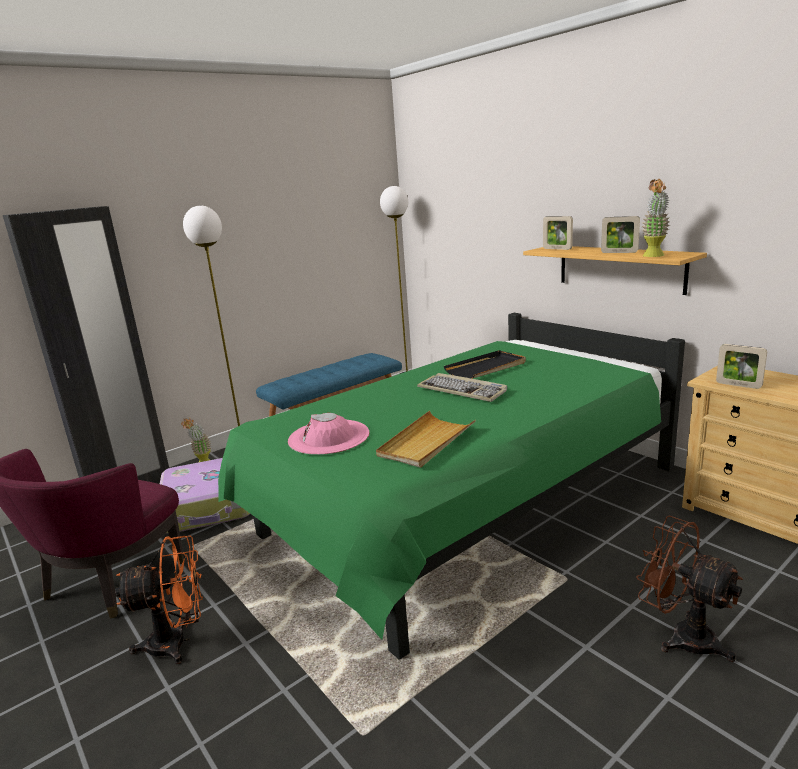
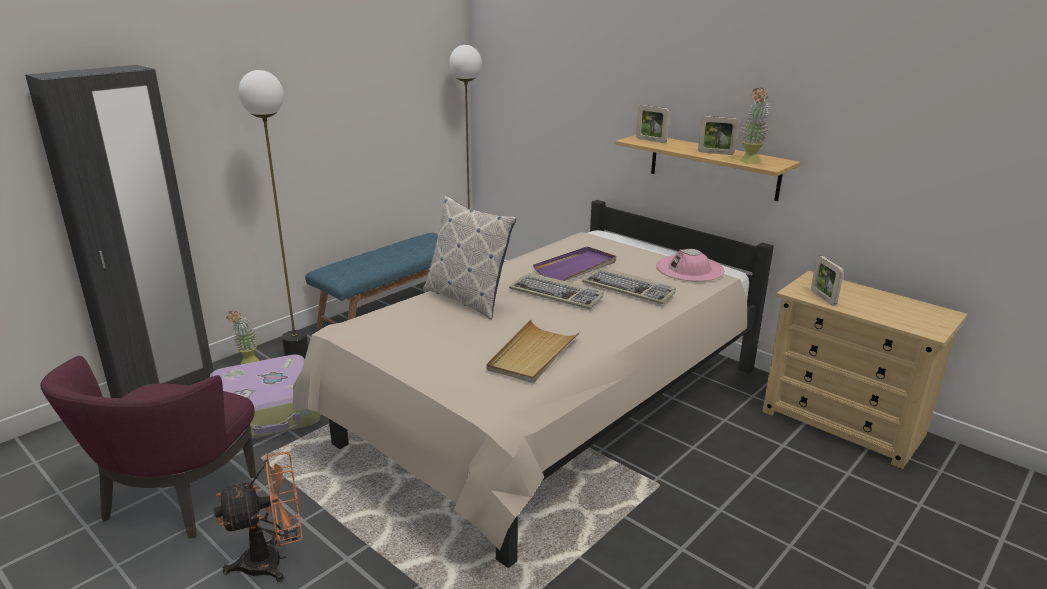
camera: 10 degrees left, 5 degrees up
green bed [218,313,685,660] -> beige bed [293,200,774,568]
pink hat [288,413,369,455] -> pink hat moved to [656,249,725,281]
black tray [444,350,526,379] -> purple tray [533,246,616,281]
brown fan [636,515,743,662] -> none
picture frame [716,344,767,389] -> picture frame turned 45 degrees clockwise [811,256,844,305]
none -> pillow [423,196,516,320]
none -> keyboard [582,267,676,304]

